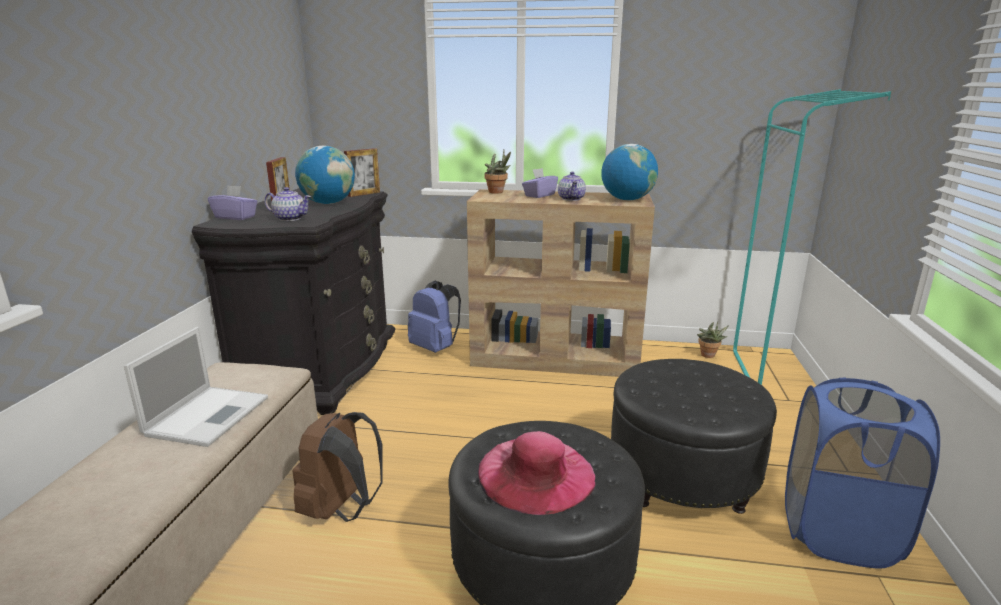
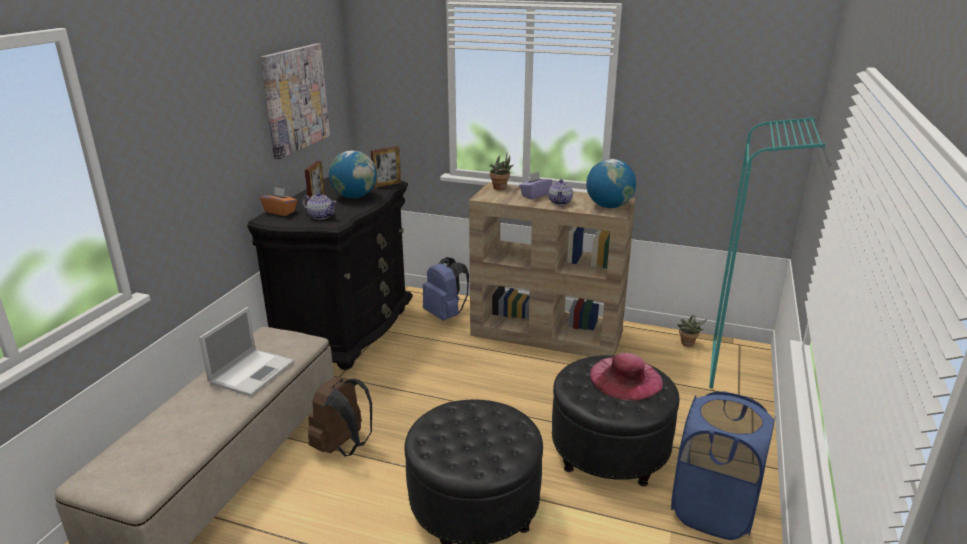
camera: 10 degrees right, 5 degrees up
purple tissue box [208,185,258,220] -> orange tissue box [260,187,297,216]
pink hat [478,431,595,515] -> pink hat moved to [590,353,663,400]
none -> picture [261,43,330,159]

